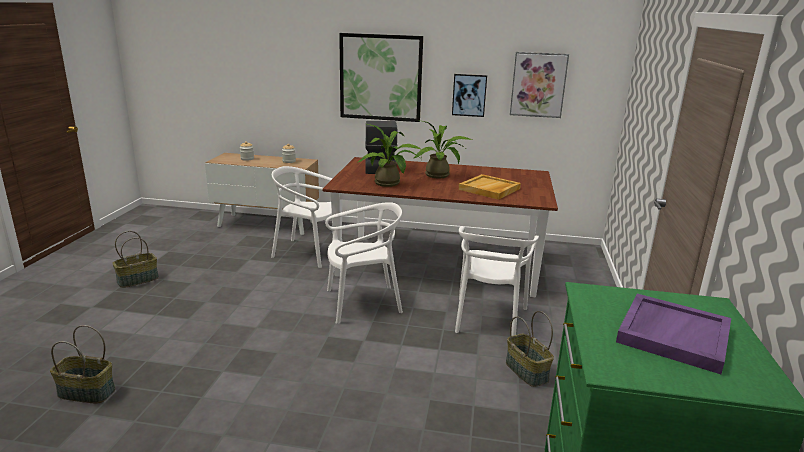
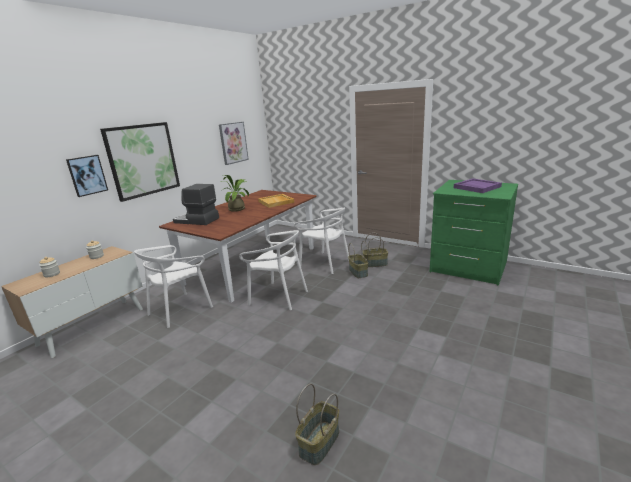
camera: 65 degrees left, 0 degrees up
basket [112,231,159,288] -> basket moved to [348,241,368,278]
white chair [325,202,403,324] -> white chair turned 105 degrees clockwise [239,230,308,310]
potted plant [357,124,420,187] -> none
picture [452,74,487,117] -> picture moved to [66,155,108,197]

